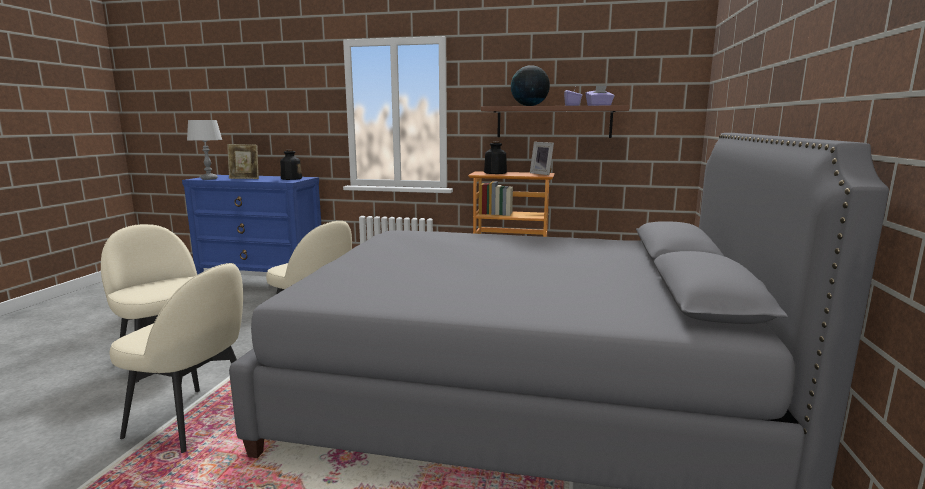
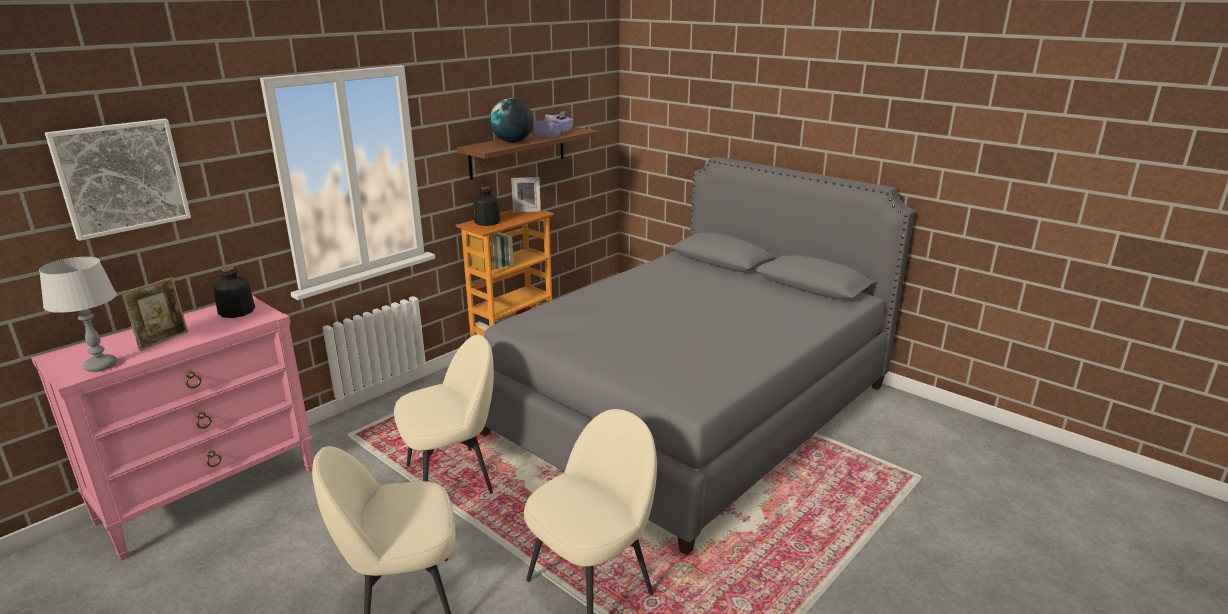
camera: 60 degrees left, 10 degrees up
blue dresser [182,175,321,275] -> pink dresser [31,295,313,561]
none -> picture [45,118,191,241]

